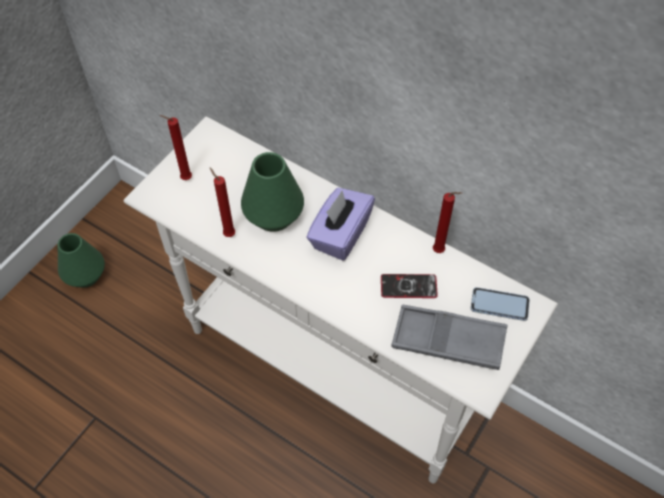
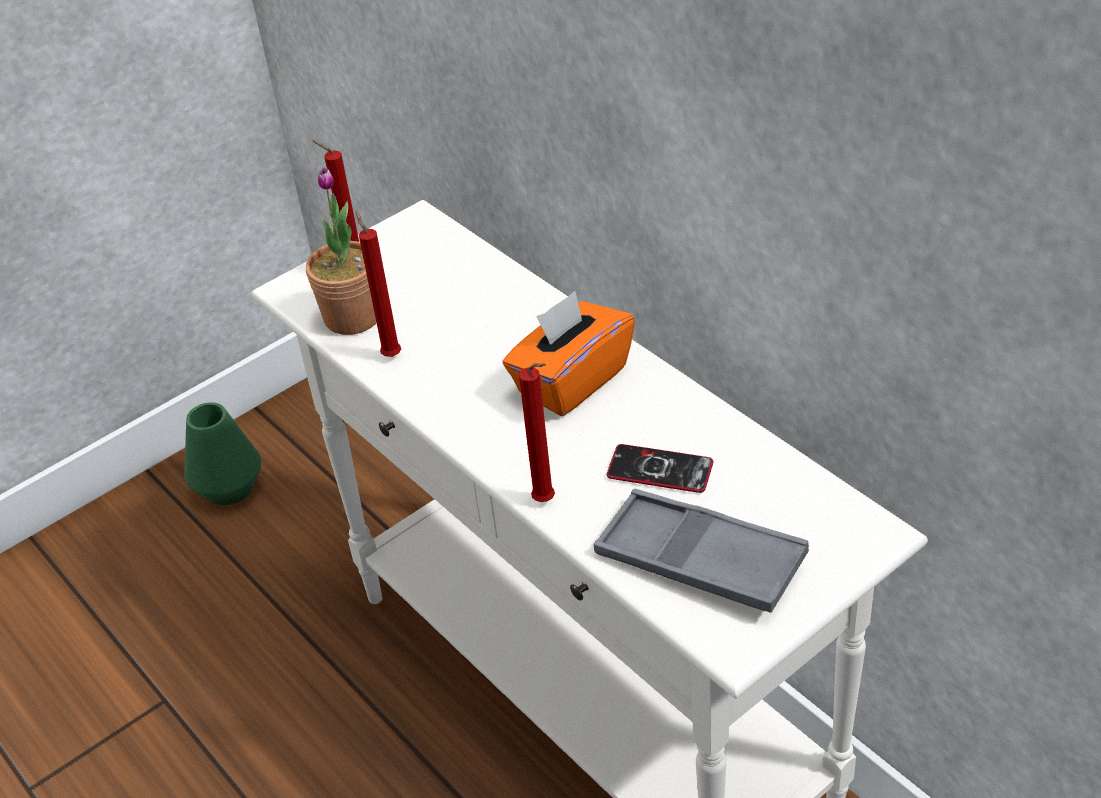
camera: 20 degrees right, 15 degrees down
green vase [241,152,304,232] -> none
purple tissue box [306,188,375,261] -> orange tissue box [503,291,635,416]
red candle [433,192,462,253] -> red candle moved to [519,363,555,502]
phone [471,287,530,321] -> none
none -> potted plant [306,167,376,335]

